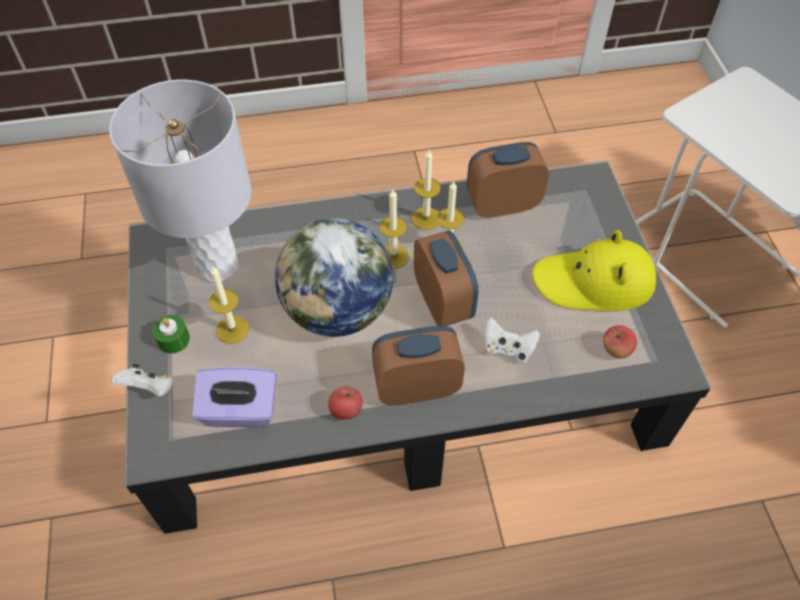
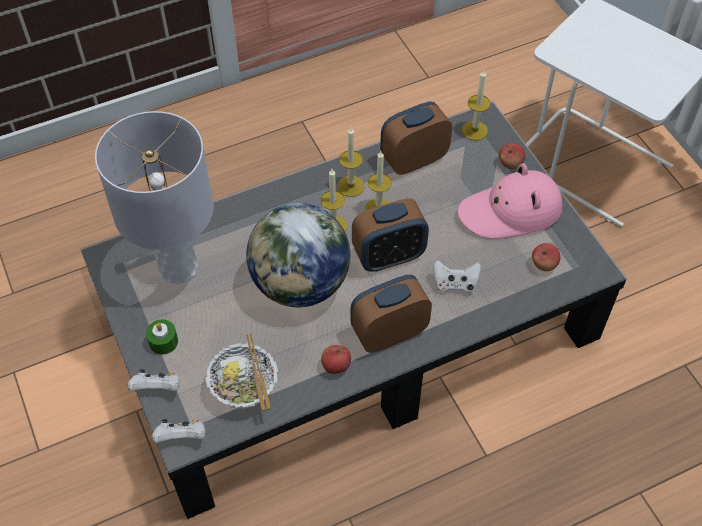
camera: 15 degrees left, 0 degrees up
purple tissue box [192,367,277,427] -> bowl [205,334,278,411]
candle [209,266,249,344] -> candle moved to [462,70,491,140]
alarm clock [414,230,479,326] -> alarm clock turned 105 degrees clockwise [352,198,429,272]
yellow hat [532,230,656,311] -> pink hat [457,163,563,239]
none -> white game controller [152,419,206,443]
none -> apple [499,143,525,169]

